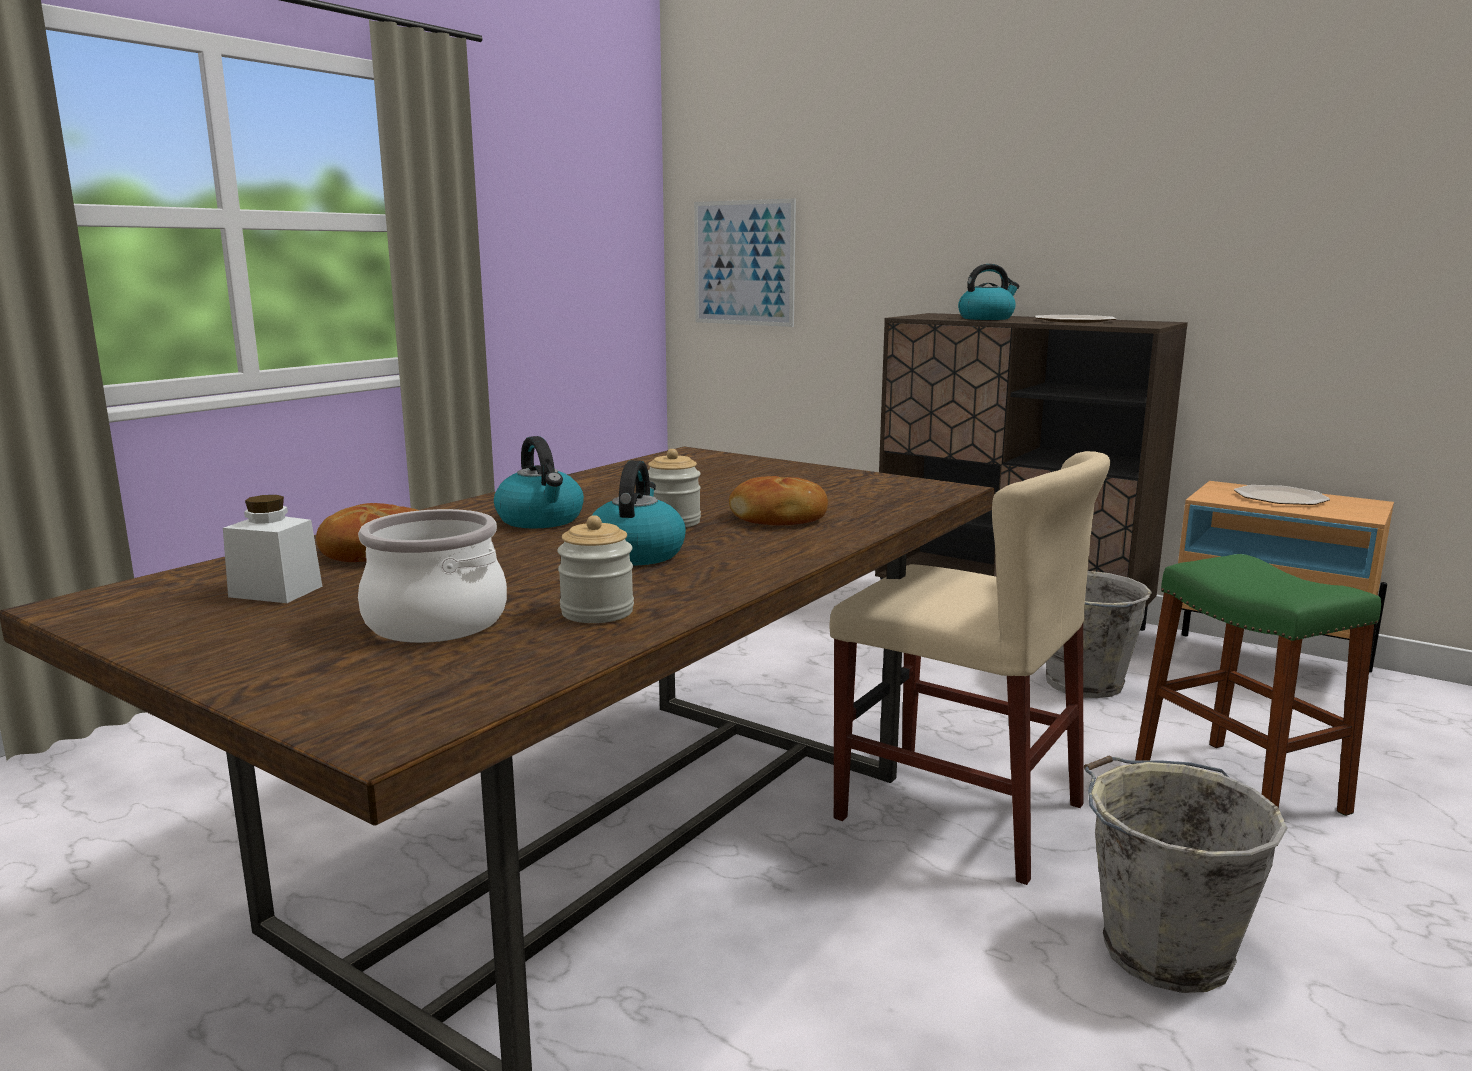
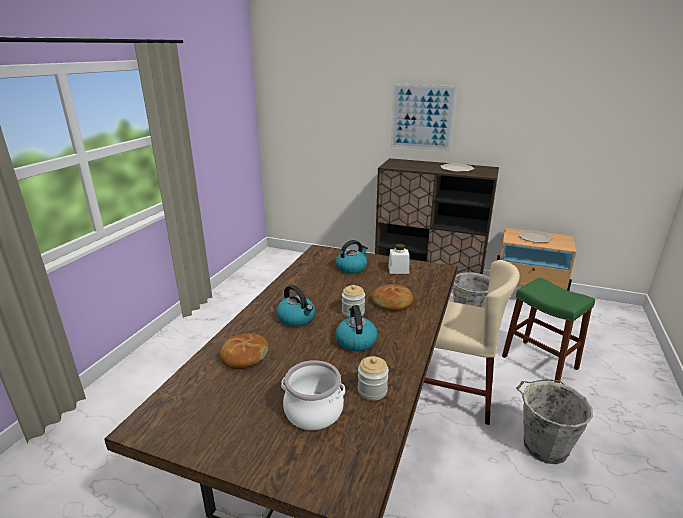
camera: 15 degrees left, 10 degrees up
white jar [223,495,322,603] -> white jar moved to [388,244,410,274]
picture [694,198,796,327] -> picture moved to [391,84,456,151]
kettle [958,264,1019,320] -> kettle moved to [336,240,368,274]

